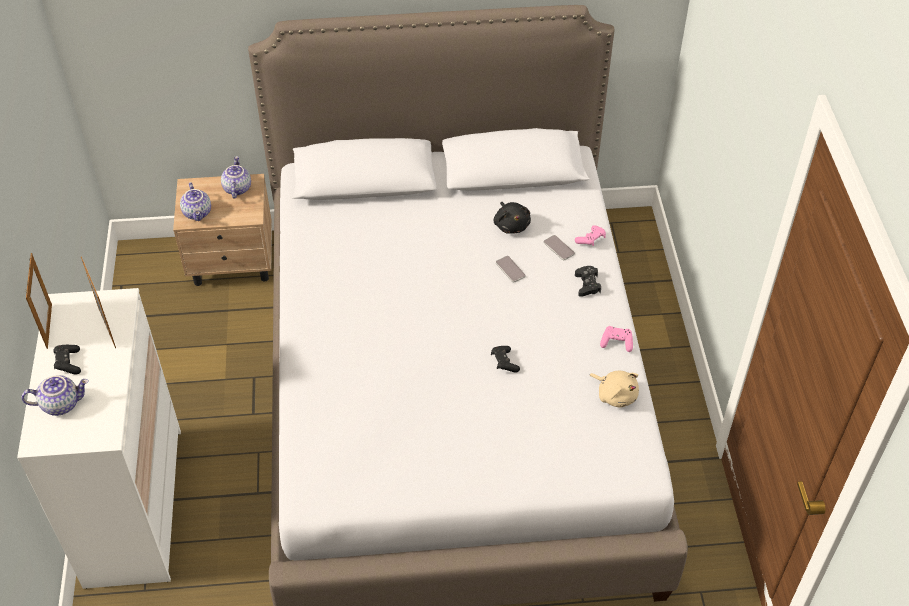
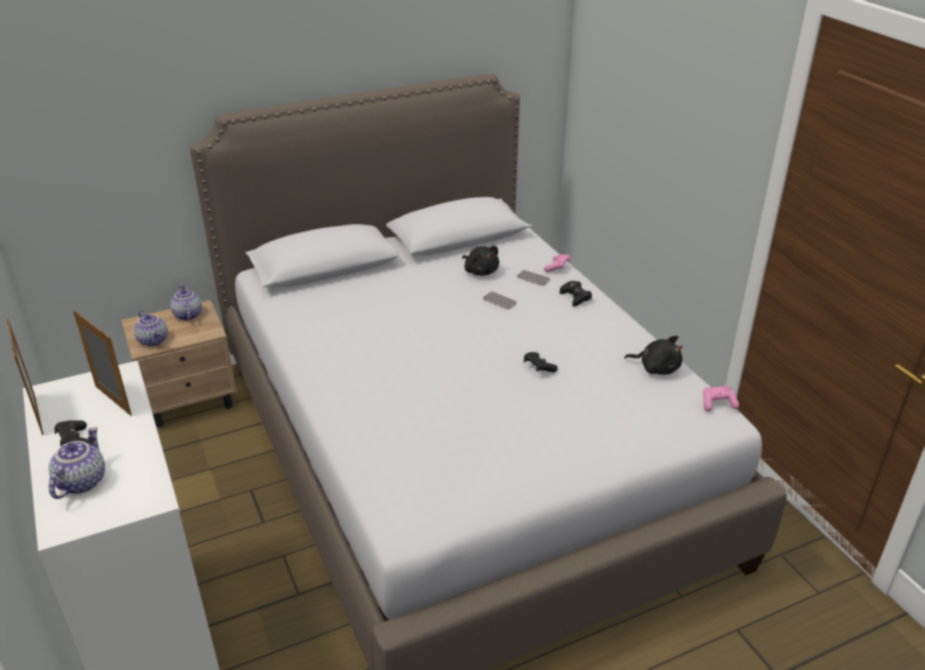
camera: 20 degrees left, 15 degrees down
teapot [22,375,89,416] -> teapot turned 45 degrees counterclockwise [49,427,105,499]
beige plush toy [589,371,639,408] -> black plush toy [625,336,683,375]
pink game controller [600,326,633,352] -> pink game controller moved to [703,386,739,412]

